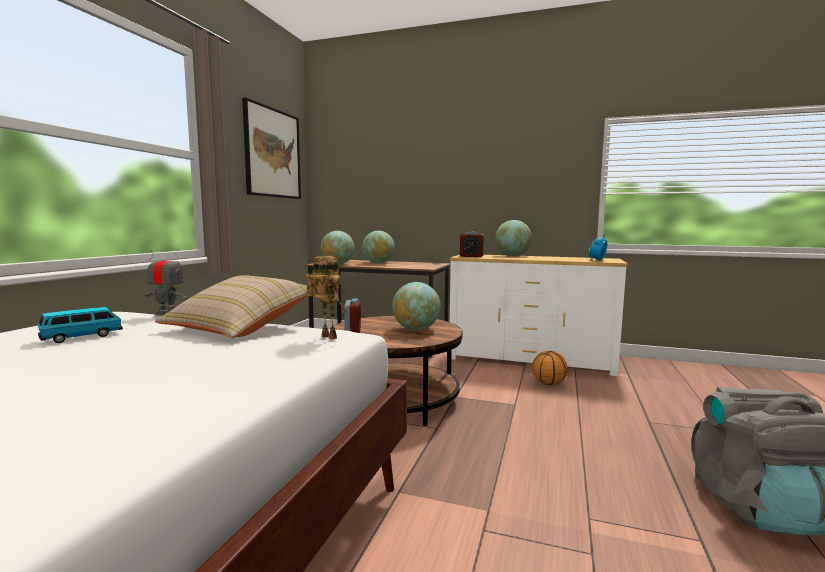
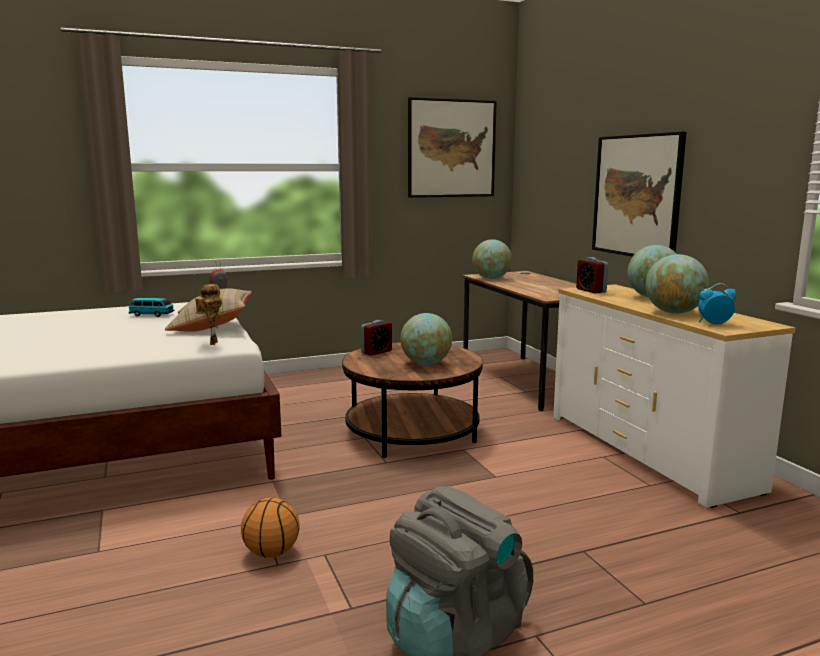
camera: 50 degrees right, 5 degrees up
globe [362,231,395,263] -> globe moved to [645,254,709,314]
basketball [532,351,568,385] -> basketball moved to [241,498,300,558]
none -> picture [592,132,686,257]

